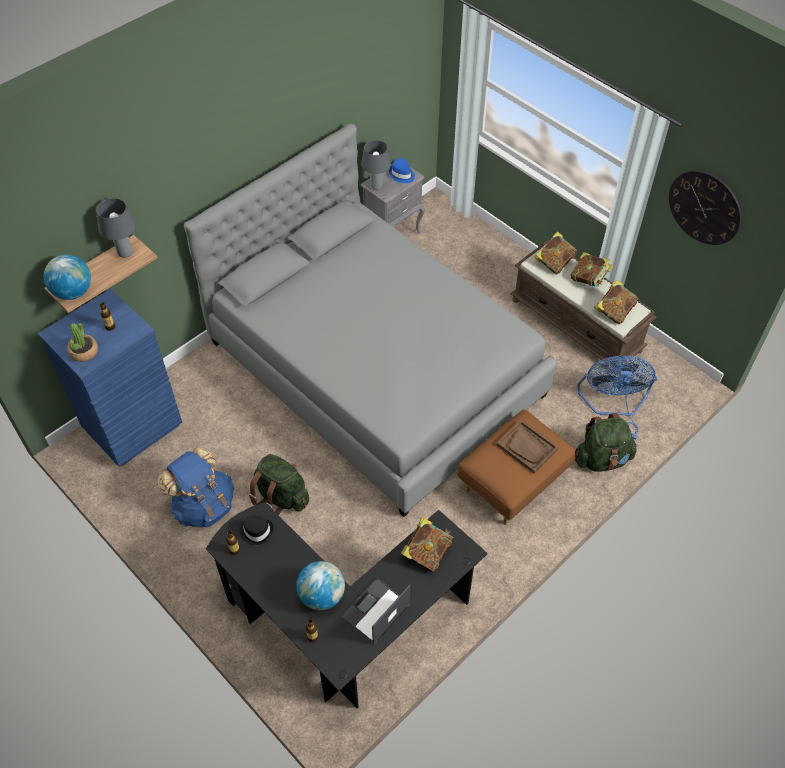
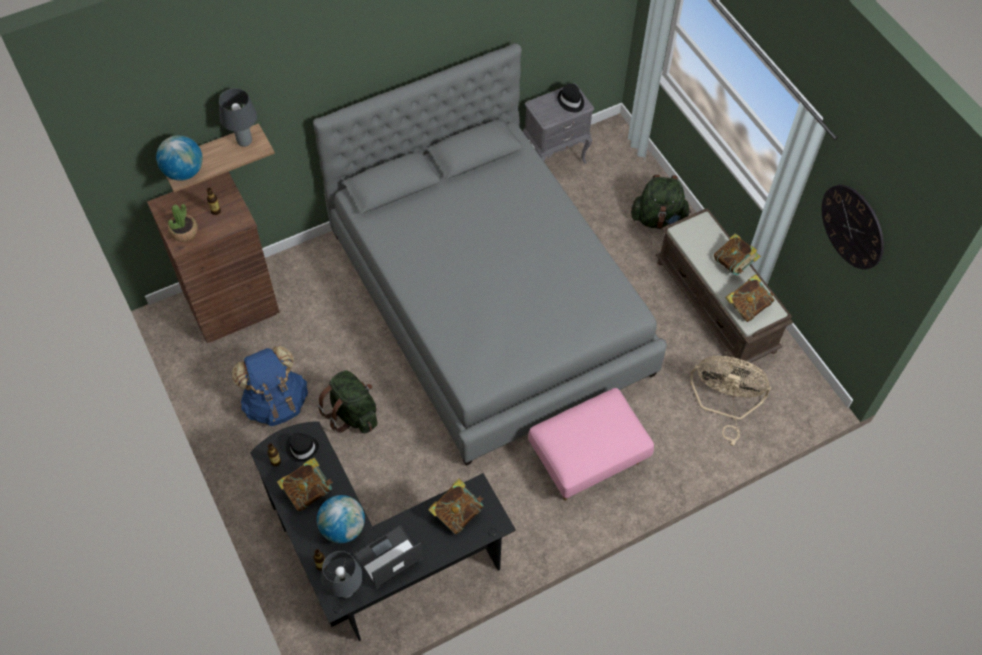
camera: 15 degrees right, 5 degrees up
blue dresser [38,289,182,467] -> brown dresser [147,171,280,343]
grey table lamp [361,140,391,190] -> grey table lamp moved to [321,551,363,598]
blue hat [389,158,415,183] -> black hat [558,84,584,112]
brown ottoman [457,409,576,525] -> pink ottoman [528,388,654,501]
brown tray [497,420,559,473] -> none
book [534,231,577,274] -> book moved to [277,458,333,511]
green backpack [575,413,637,472] -> green backpack moved to [631,175,691,229]
blue fan [577,356,657,439] -> beige fan [690,356,771,446]

